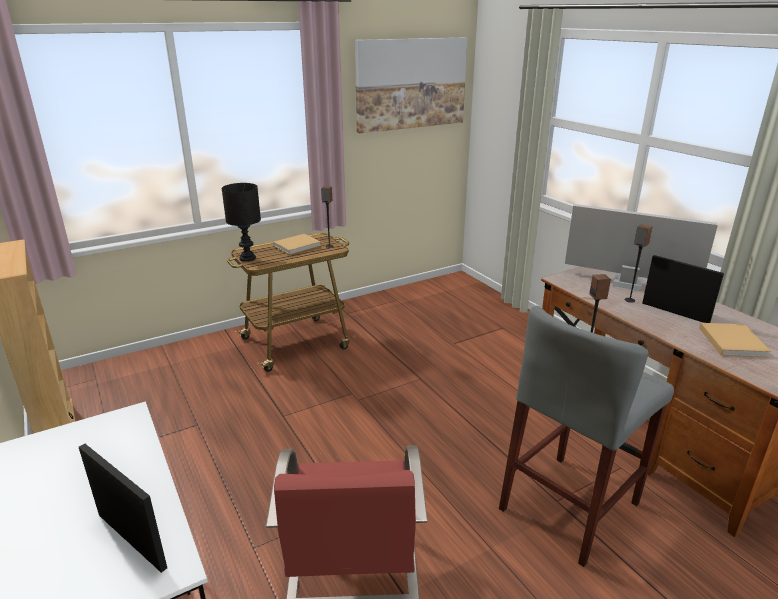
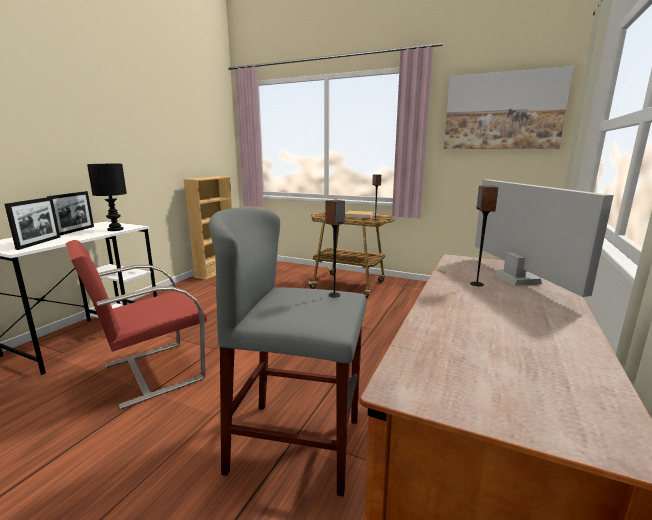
camera: 55 degrees right, 10 degrees down
black table lamp [222,183,261,262] -> black table lamp moved to [87,164,127,231]
picture frame [642,255,724,323] -> picture frame moved to [47,191,94,235]
beige book [699,323,771,357] -> none

